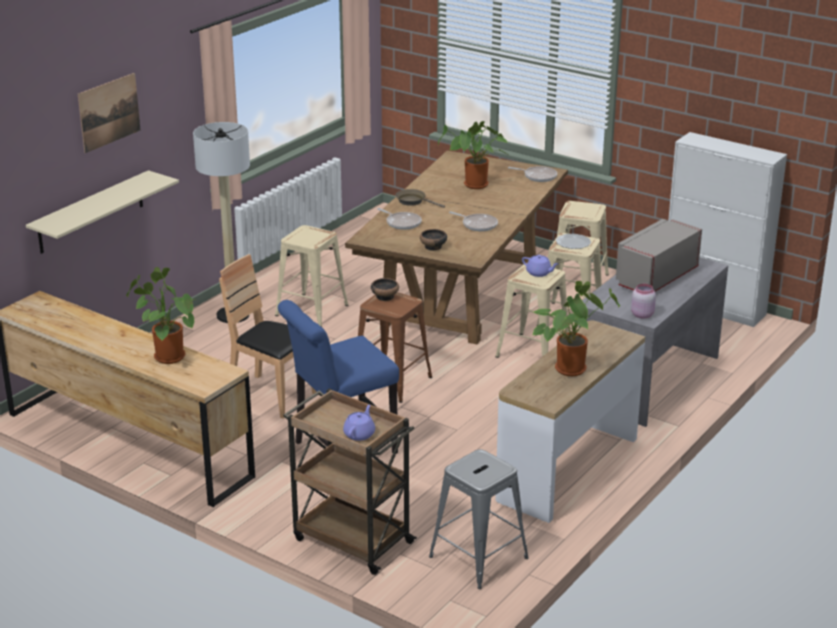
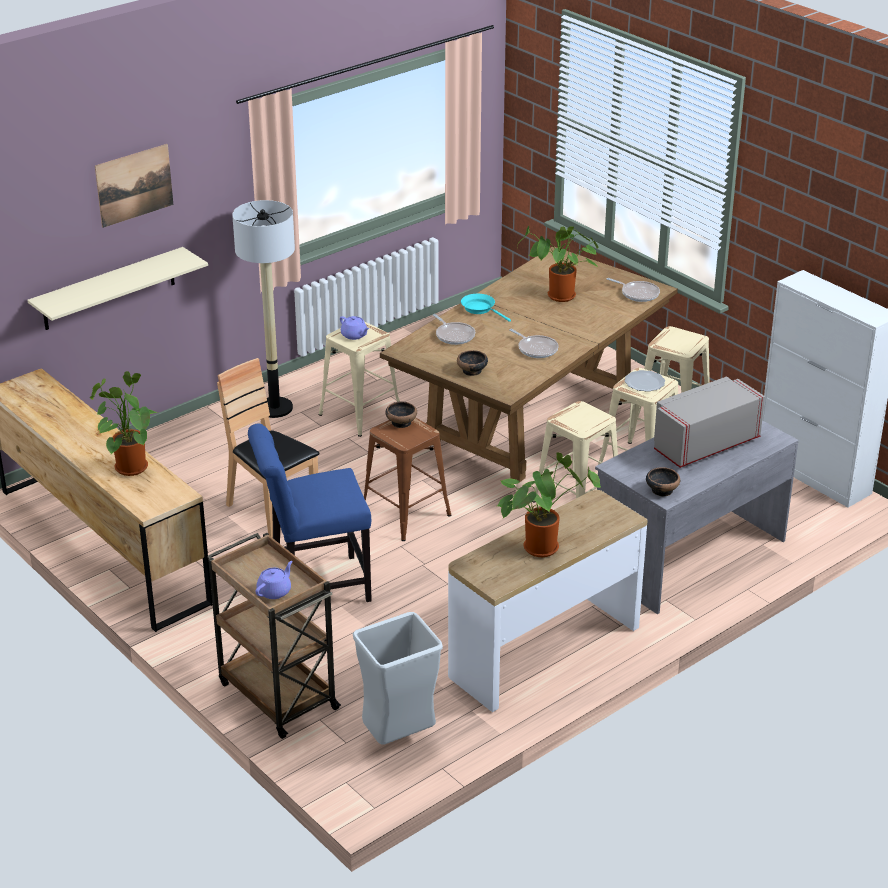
camera: 15 degrees right, 5 degrees up
brown frying pan [395,189,445,208] -> turquoise frying pan [461,294,511,322]
grey stool [429,449,529,589] -> grey trash can [353,612,443,744]
purple teapot [522,255,558,277] -> purple teapot moved to [340,316,369,340]
pink jar [631,284,656,318] -> bowl [646,467,680,496]

